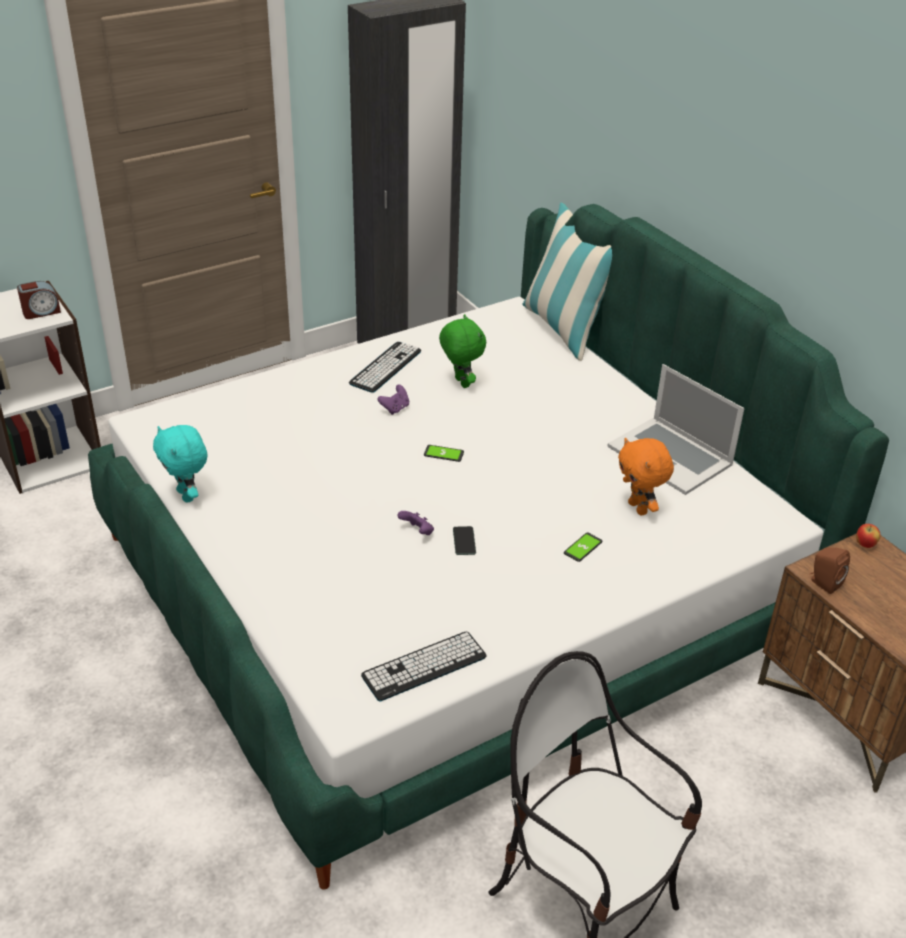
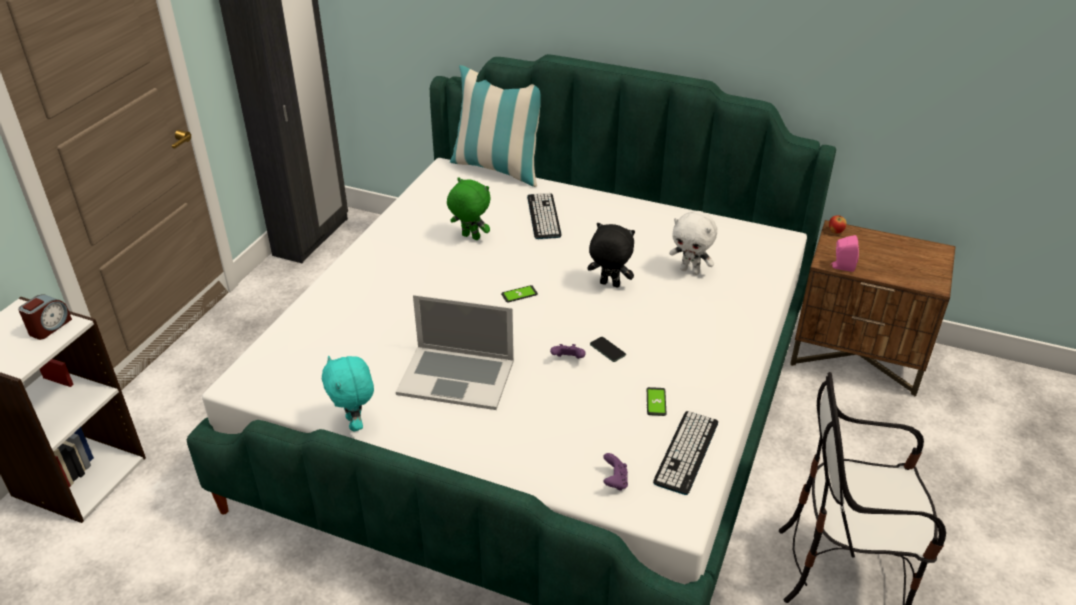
camera: 35 degrees left, 0 degrees up
turquoise plush toy [153,425,207,503] -> turquoise plush toy turned 45 degrees clockwise [322,355,374,432]
keyboard [349,342,421,393] -> keyboard moved to [527,193,562,239]
purple game controller [378,385,409,415] -> purple game controller moved to [603,453,628,491]
phone [564,533,602,562] -> phone moved to [647,387,666,416]
laptop [607,364,745,495] -> laptop moved to [396,295,514,410]
orange plush toy [618,438,674,515] -> white plush toy [669,211,717,275]
brown speaker [810,547,850,594] -> pink speaker [830,235,859,272]
none -> black plush toy [587,223,635,287]

